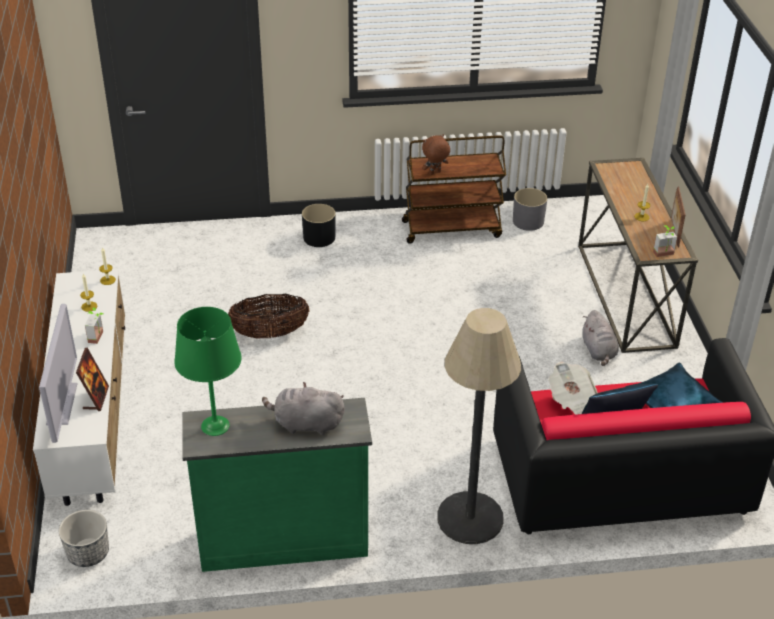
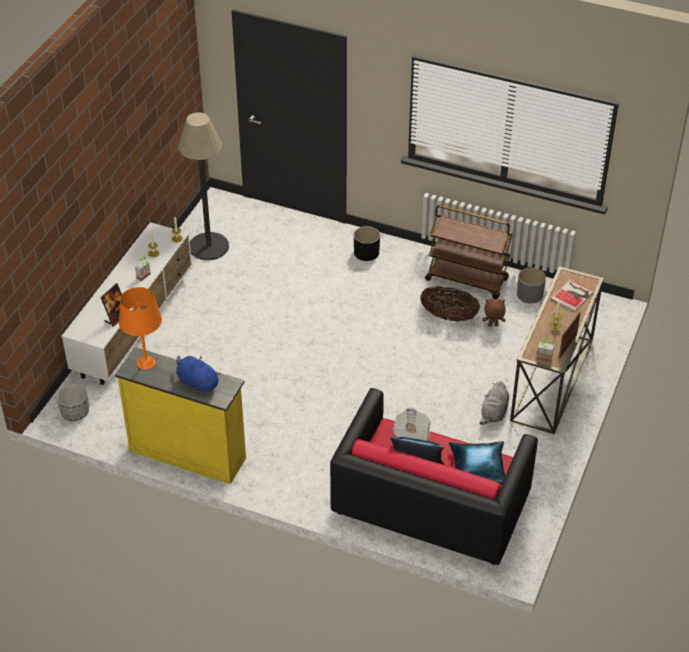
camera: 30 degrees right, 5 degrees up
television [39,304,78,443] -> none
green table lamp [174,307,242,436] -> orange table lamp [119,287,162,370]
green dresser [182,398,372,572] -> yellow dresser [115,347,246,484]
basket [228,294,309,339] -> basket moved to [420,286,480,322]
grey plush toy [262,382,345,435] -> blue plush toy [176,356,221,394]
brown plush toy [422,134,450,175] -> brown plush toy moved to [482,299,506,326]
floor lamp [437,308,521,544] -> floor lamp moved to [178,112,229,260]
none -> book [550,279,594,311]

